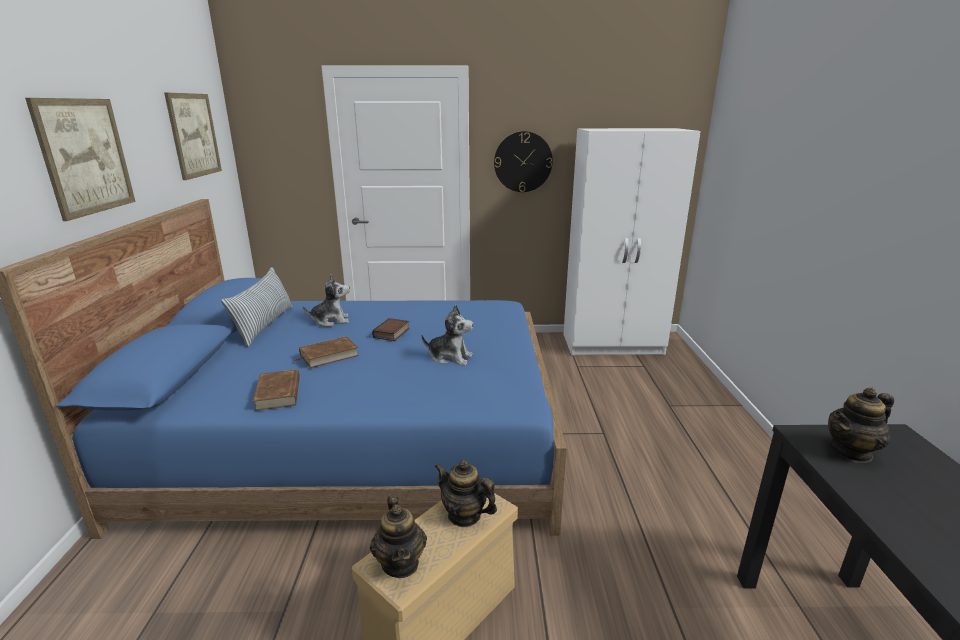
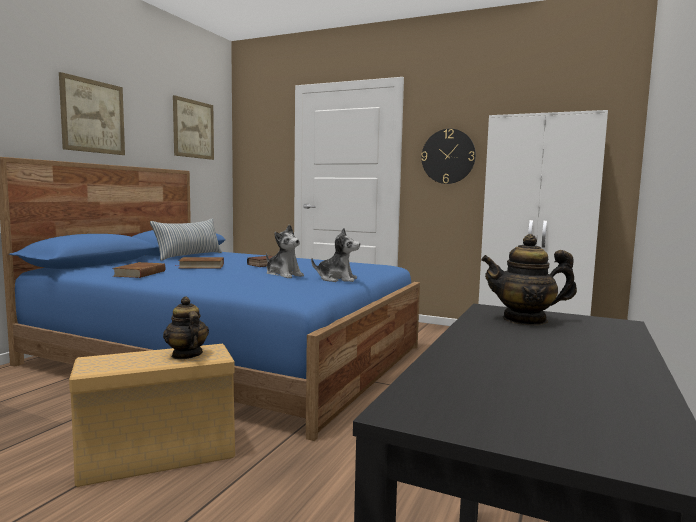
camera: 25 degrees right, 15 degrees down
plush toy [303,274,350,327] -> plush toy moved to [311,228,360,282]
teapot [370,495,427,578] -> none

